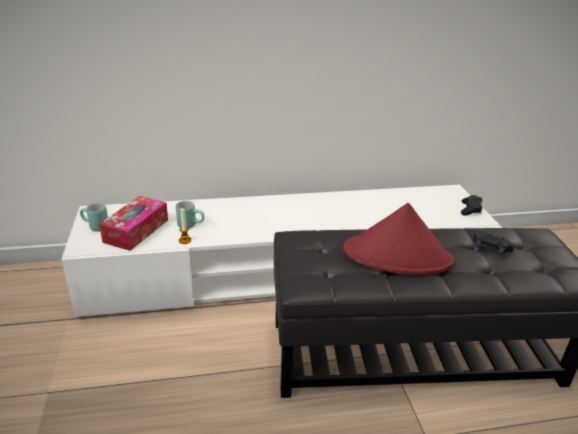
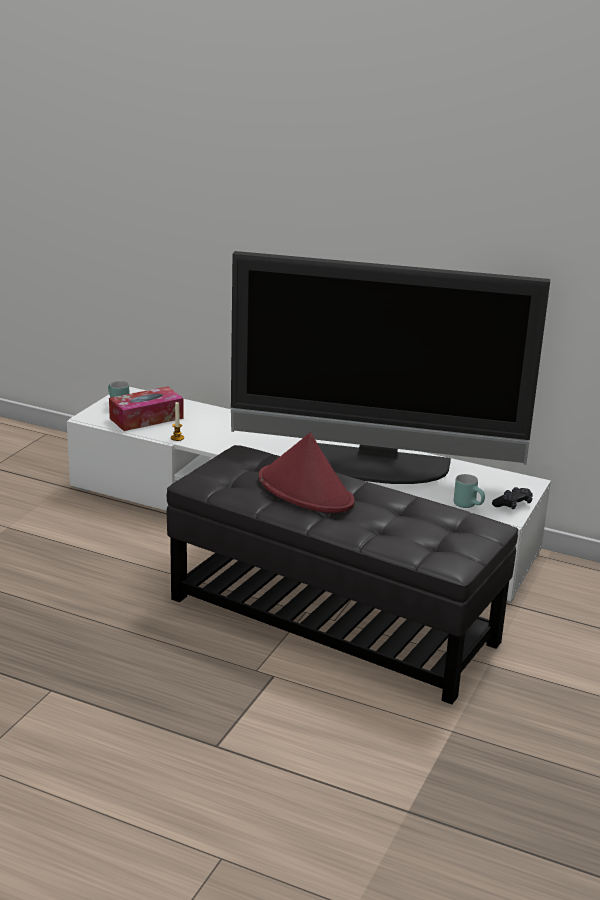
camera: 35 degrees right, 5 degrees down
turquoise mug [176,201,204,228] -> turquoise mug moved to [454,474,485,508]
black game controller [474,231,514,255] -> none
none -> television [231,251,550,484]

